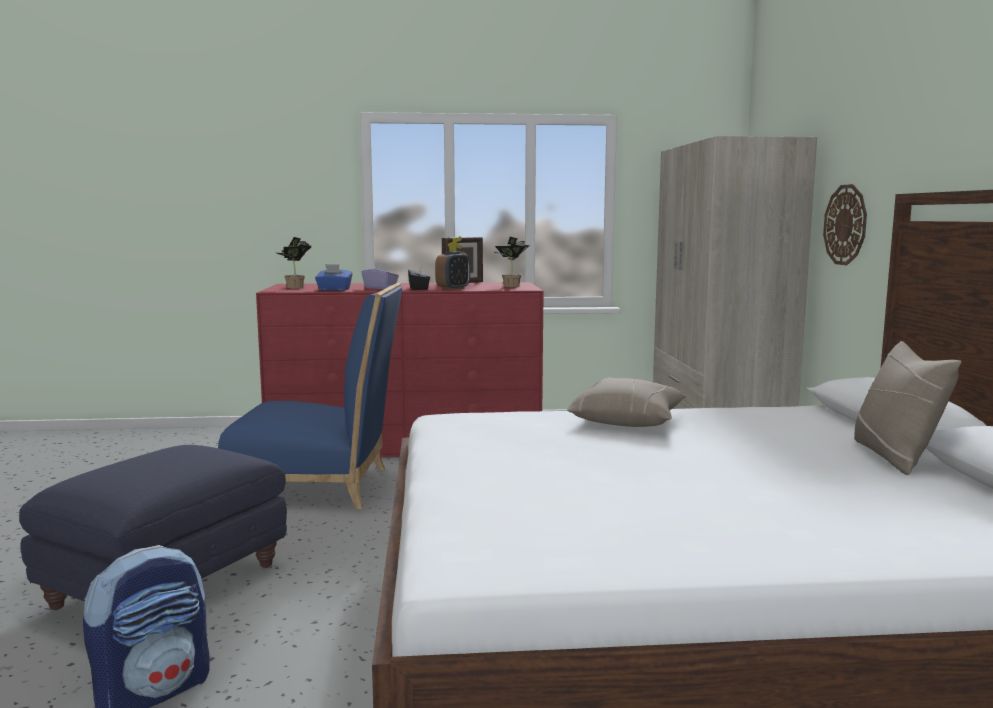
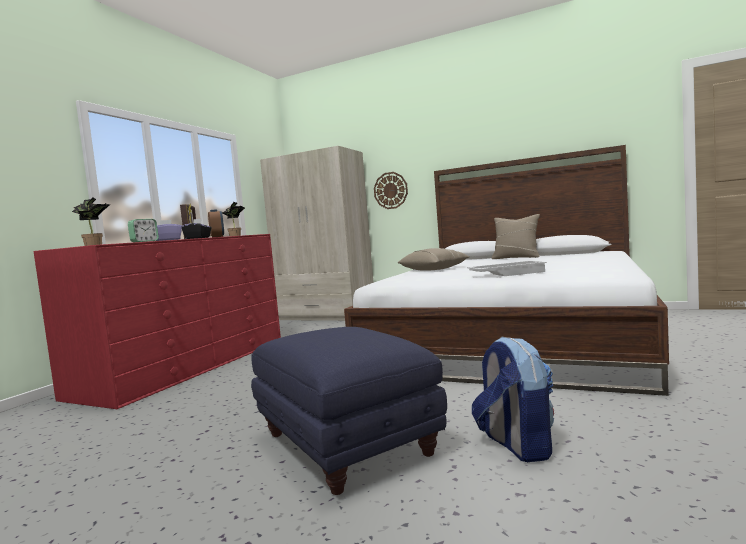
camera: 60 degrees left, 5 degrees down
blue chair [218,283,402,509] -> none
blue tissue box [315,264,352,291] -> alarm clock [128,219,159,242]
none -> white tray [467,261,547,276]

